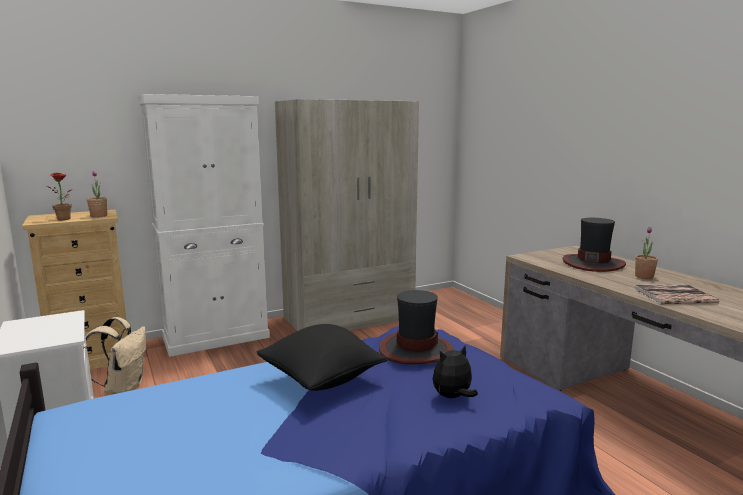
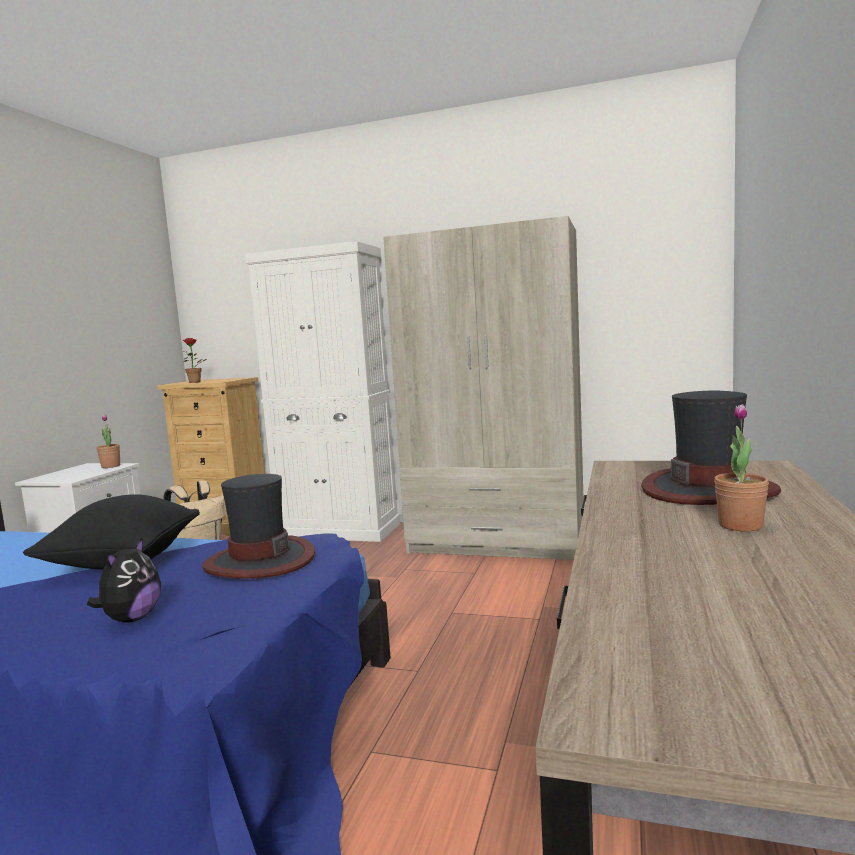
camera: 45 degrees right, 5 degrees down
potted plant [87,171,107,218] -> potted plant moved to [97,414,120,468]
plush toy [433,346,478,398] -> plush toy turned 90 degrees clockwise [87,537,161,623]
book [635,284,719,304] -> none

